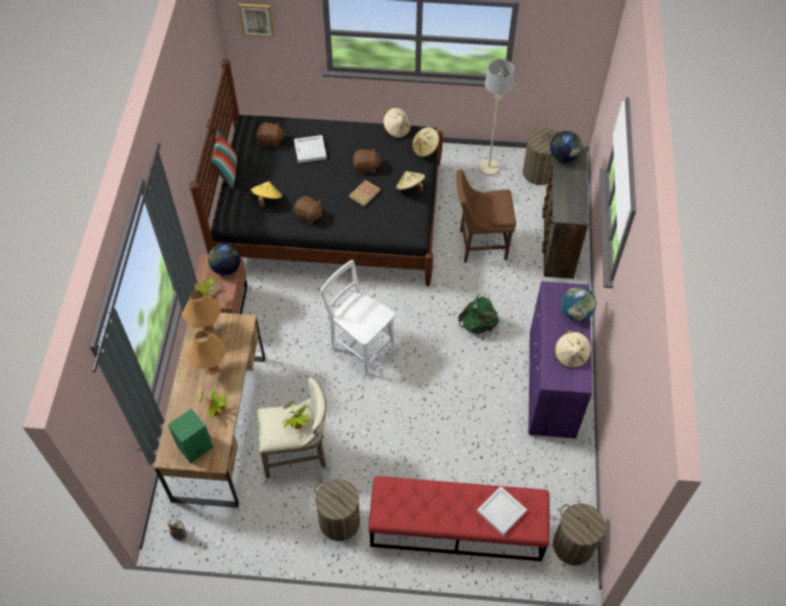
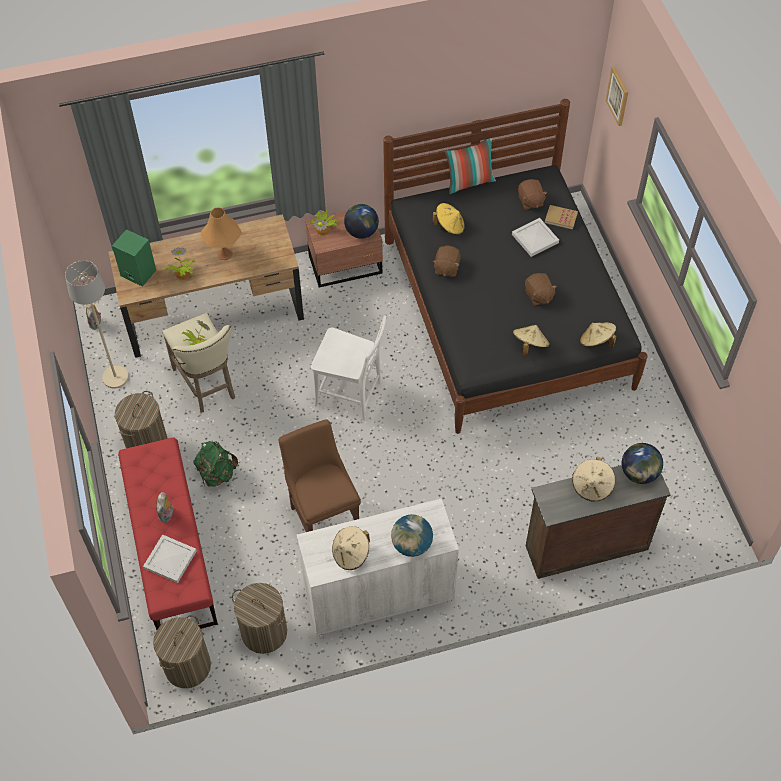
camera: 70 degrees right, 0 degrees up
orange table lamp [181,290,221,334] -> none
white chair [320,260,395,376] -> white chair turned 90 degrees clockwise [311,316,387,420]
book [349,180,380,207] -> book moved to [545,205,578,230]
beige hat [383,108,411,138] -> beige hat moved to [572,457,615,502]
brown chair [456,169,516,263] -> brown chair moved to [279,419,361,532]
green backpack [458,294,499,334] -> green backpack moved to [193,441,238,487]
beige floor lamp [479,59,514,176] -> beige floor lamp moved to [65,260,129,388]
laundry basket [523,128,560,185] -> laundry basket moved to [232,583,287,654]
purple cabinet [528,281,592,439] -> white cabinet [297,498,459,636]
none -> plush toy [156,492,175,523]

